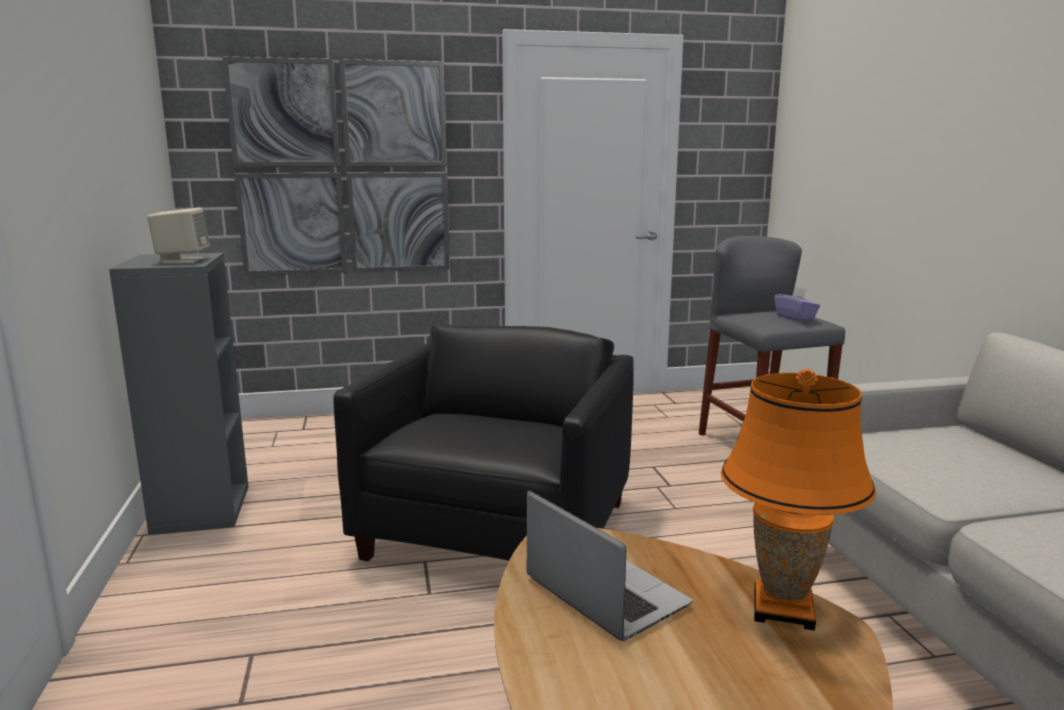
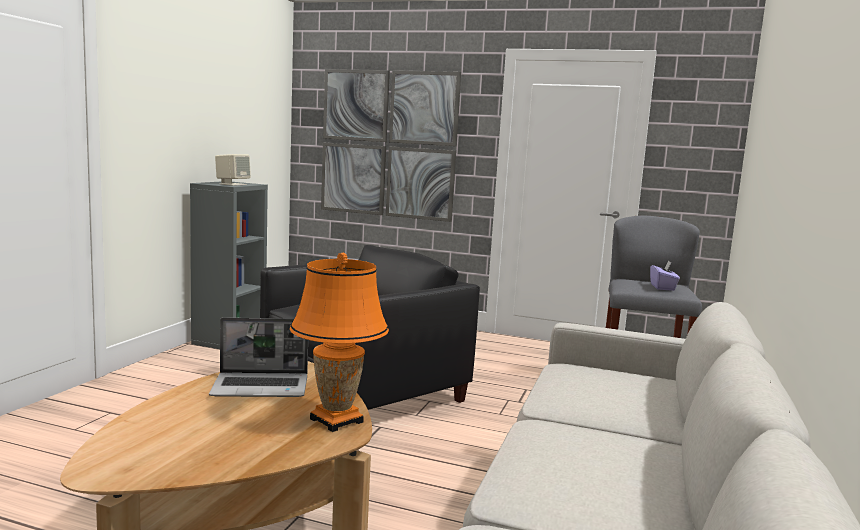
camera: 30 degrees right, 5 degrees down
laptop [527,491,692,641] -> laptop turned 90 degrees clockwise [209,317,308,397]

